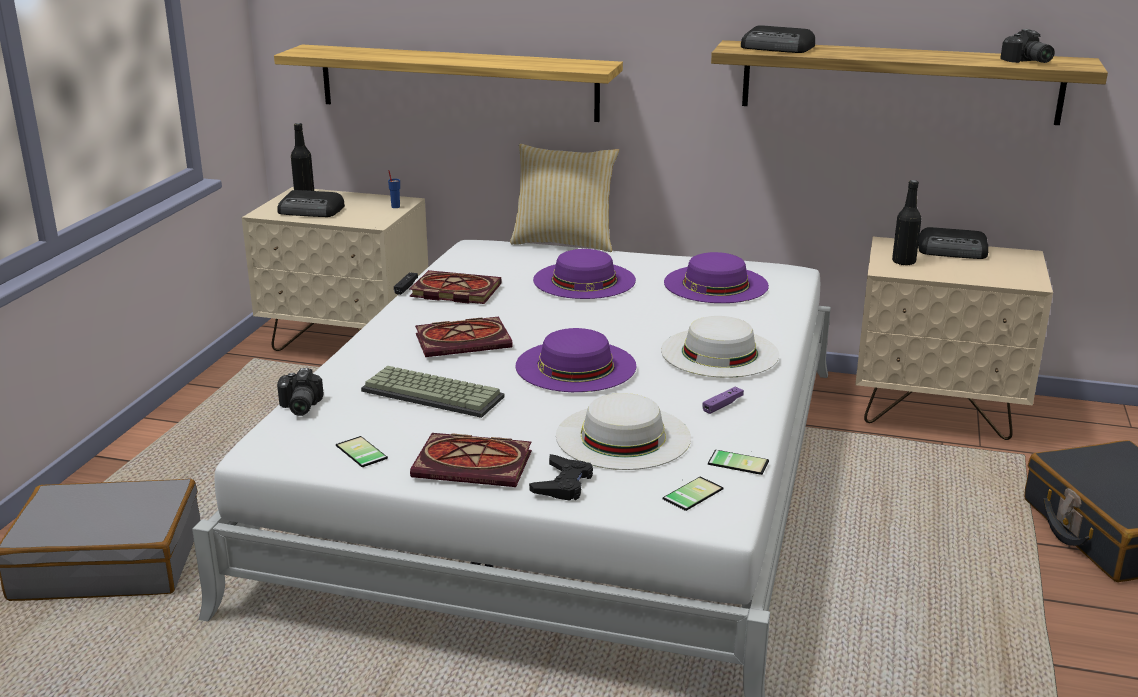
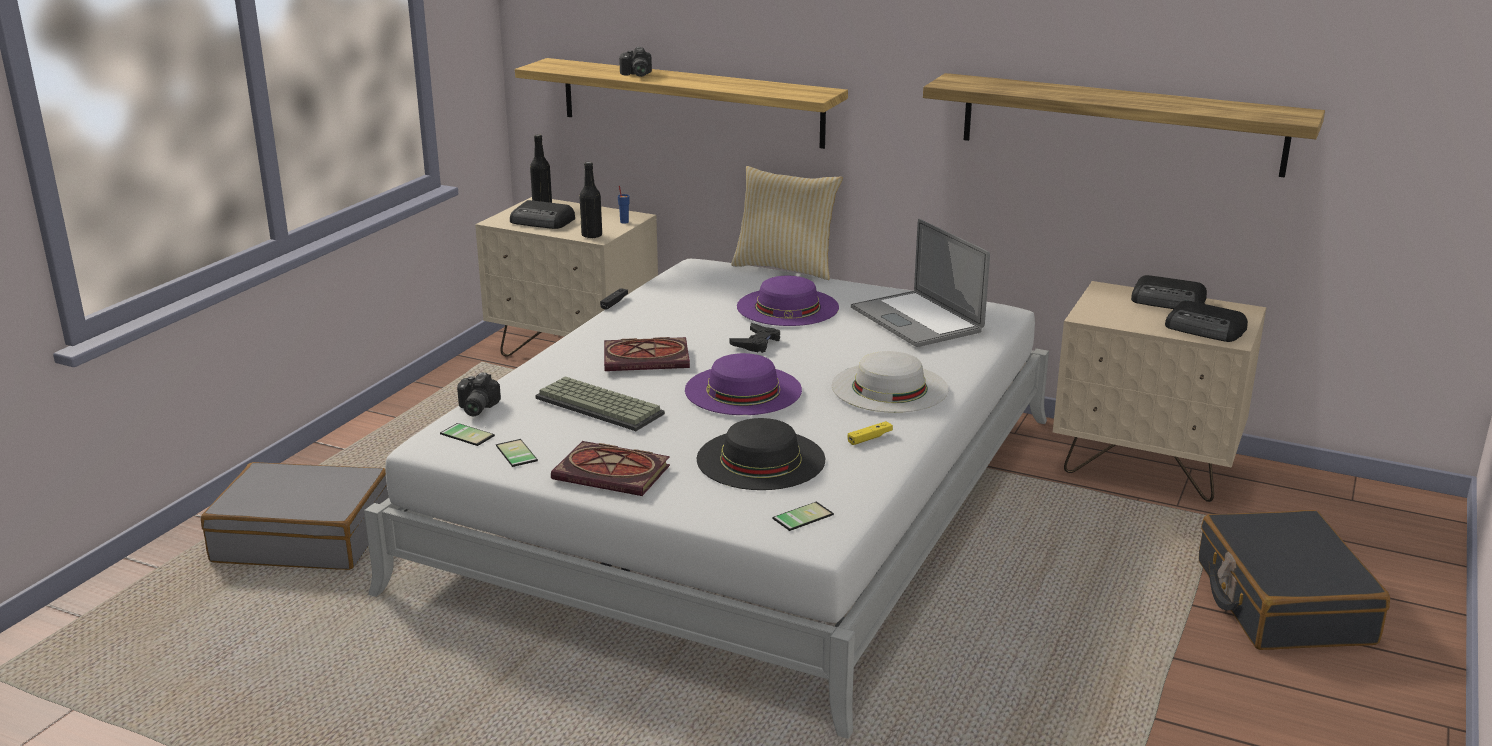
camera: 10 degrees right, 0 degrees up
book [409,270,502,304] -> none
black game controller [529,454,593,500] -> black game controller moved to [730,323,780,353]
white hat [556,393,691,470] -> black hat [697,418,825,490]
purple hat [664,252,769,303] -> laptop [851,219,990,347]
purple game controller [702,387,744,414] -> yellow game controller [848,421,893,445]
phone [708,450,769,475] -> phone moved to [440,423,495,446]
radio [741,25,815,53] -> radio moved to [1165,300,1248,342]
black bottle [892,180,922,266] -> black bottle moved to [579,162,602,238]
camera [1000,29,1055,63] -> camera moved to [619,47,652,77]

